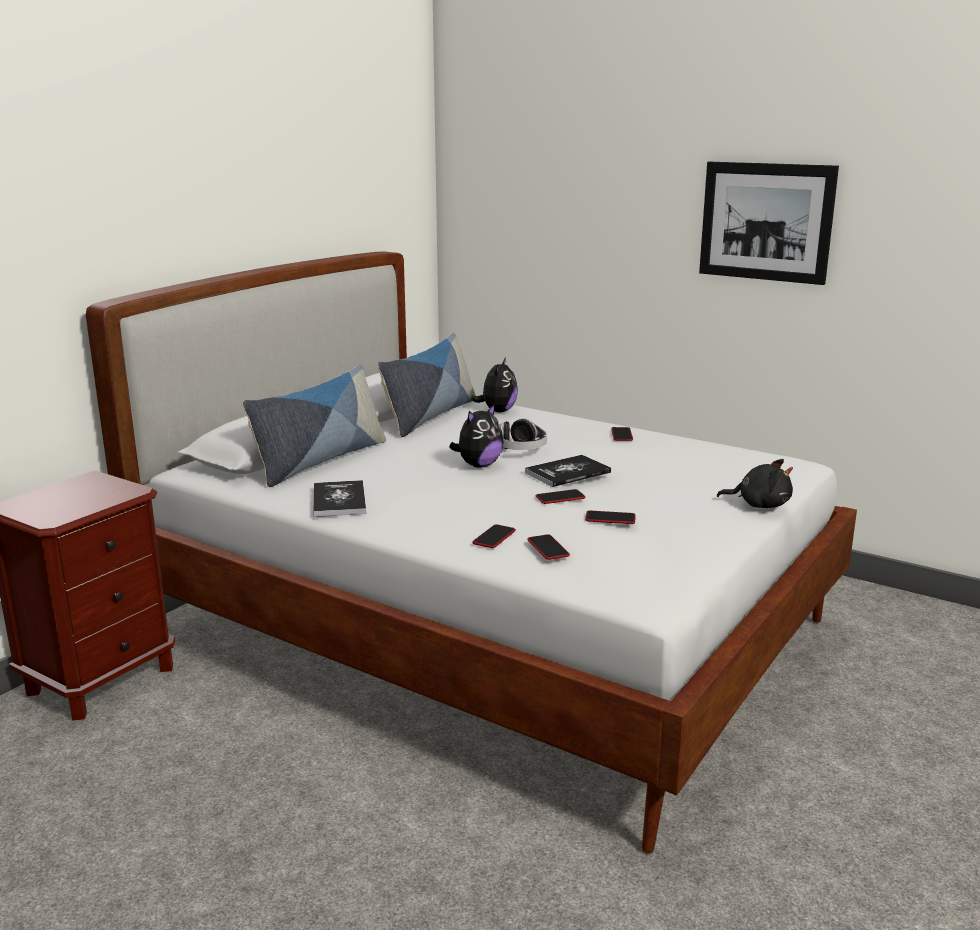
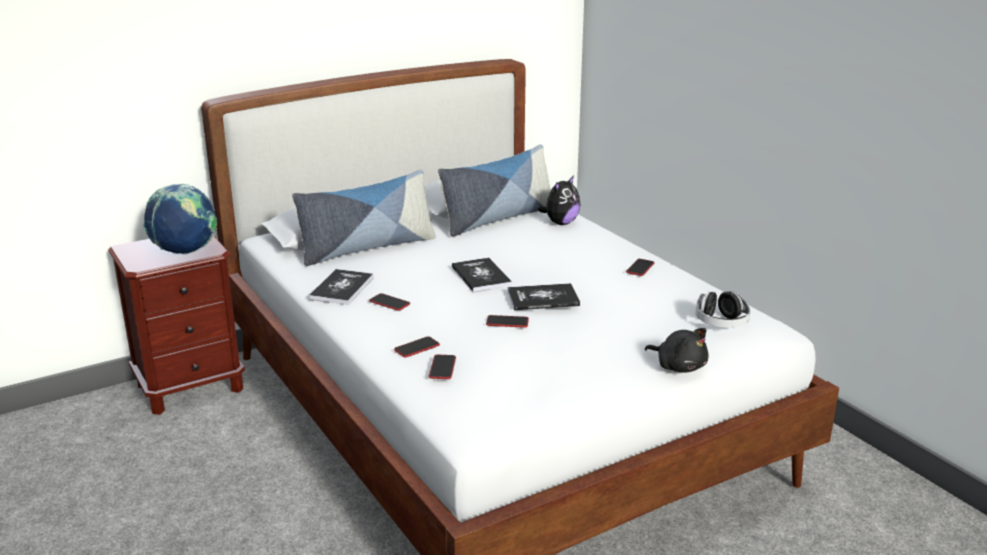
camera: 25 degrees right, 5 degrees up
plush toy [449,404,504,468] -> book [452,257,512,292]
headphones [500,419,547,450] -> headphones moved to [695,291,751,328]
phone [585,511,636,524] -> phone moved to [369,293,410,311]
picture [699,162,839,285] -> none
none -> globe [143,184,217,255]

